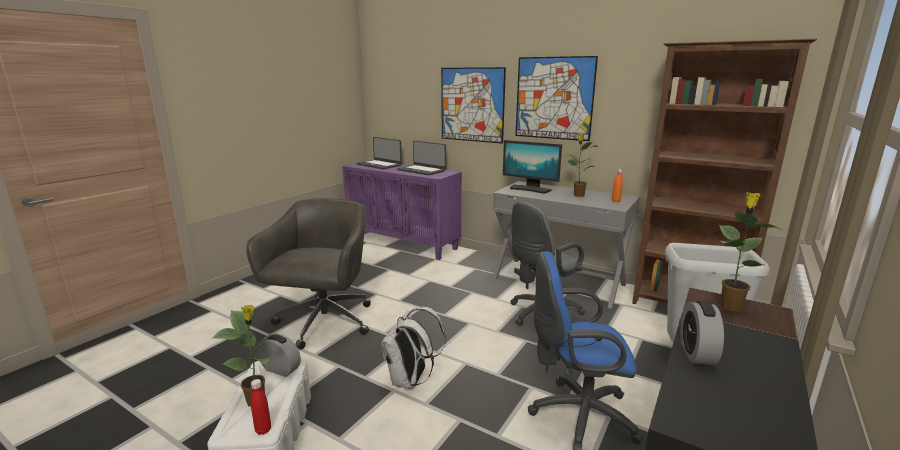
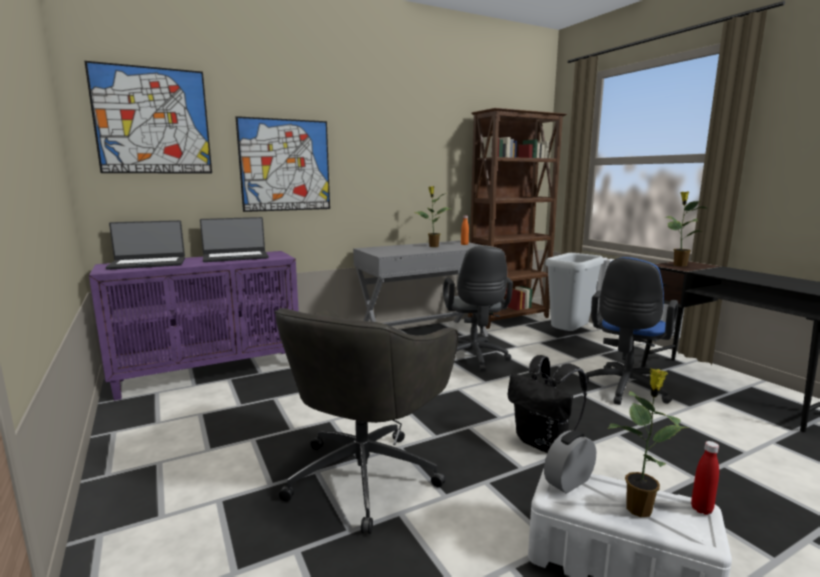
camera: 60 degrees left, 5 degrees down
grey office chair [246,198,371,350] -> grey office chair turned 105 degrees counterclockwise [274,308,458,534]
white backpack [381,307,446,389] -> black backpack [508,355,587,453]
monitor [503,140,562,194] -> none
picture [515,56,598,141] -> picture moved to [84,61,212,173]
alarm clock [680,300,724,366] -> none

